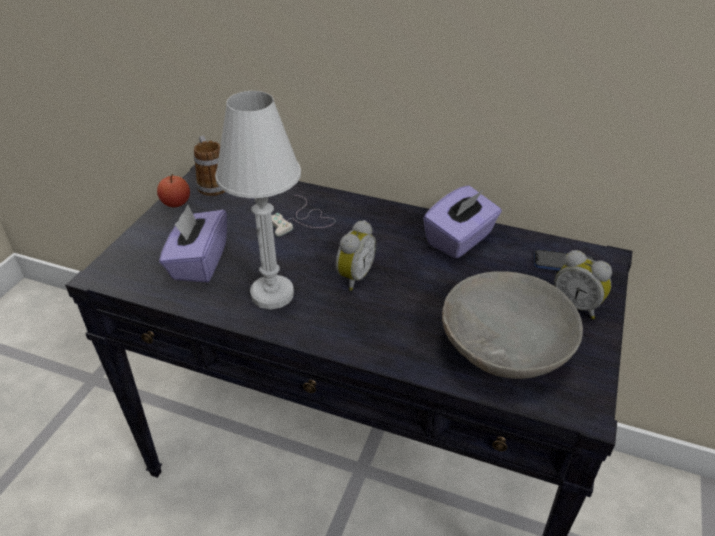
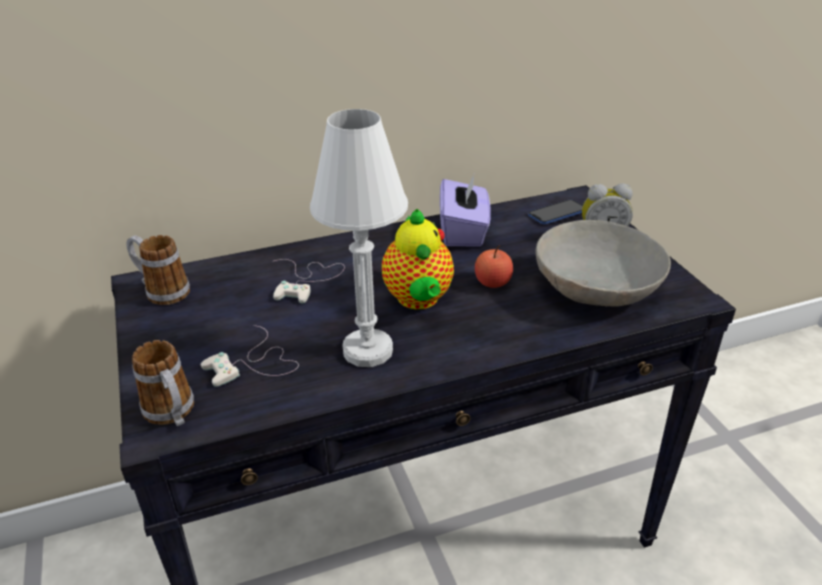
camera: 40 degrees left, 5 degrees down
apple [157,174,190,207] -> apple moved to [475,246,513,288]
purple tissue box [159,205,227,283] -> white game controller [200,325,299,387]
alarm clock [336,220,376,291] -> teapot [382,209,454,309]
none -> mug [132,340,194,426]

